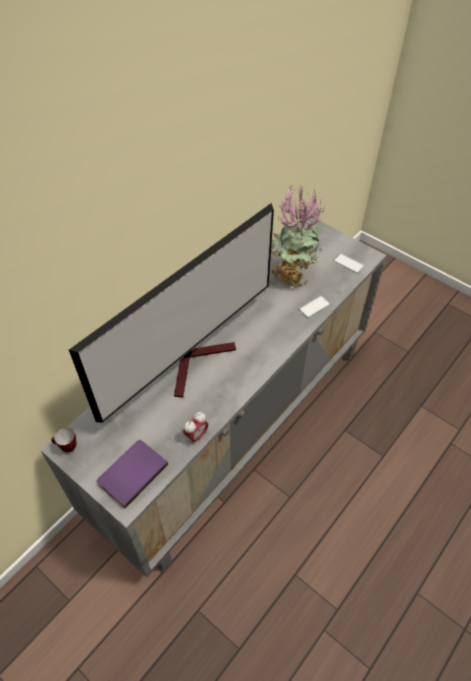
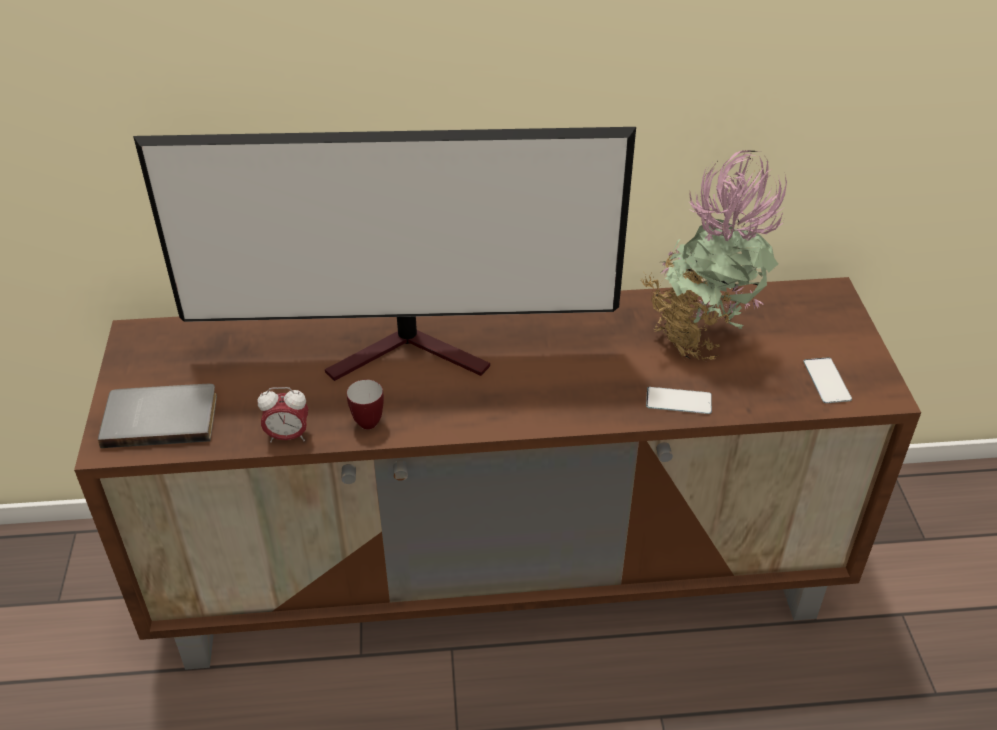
camera: 45 degrees right, 10 degrees down
grey tv stand [40,215,387,577] -> brown tv stand [74,277,921,670]
mug [51,428,76,452] -> mug moved to [347,379,384,430]
purple book [97,440,168,509] -> grey book [98,384,217,448]

